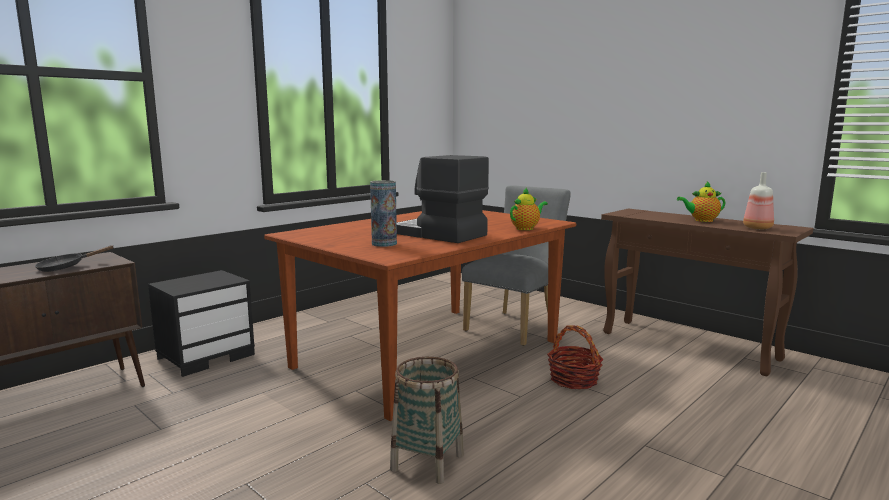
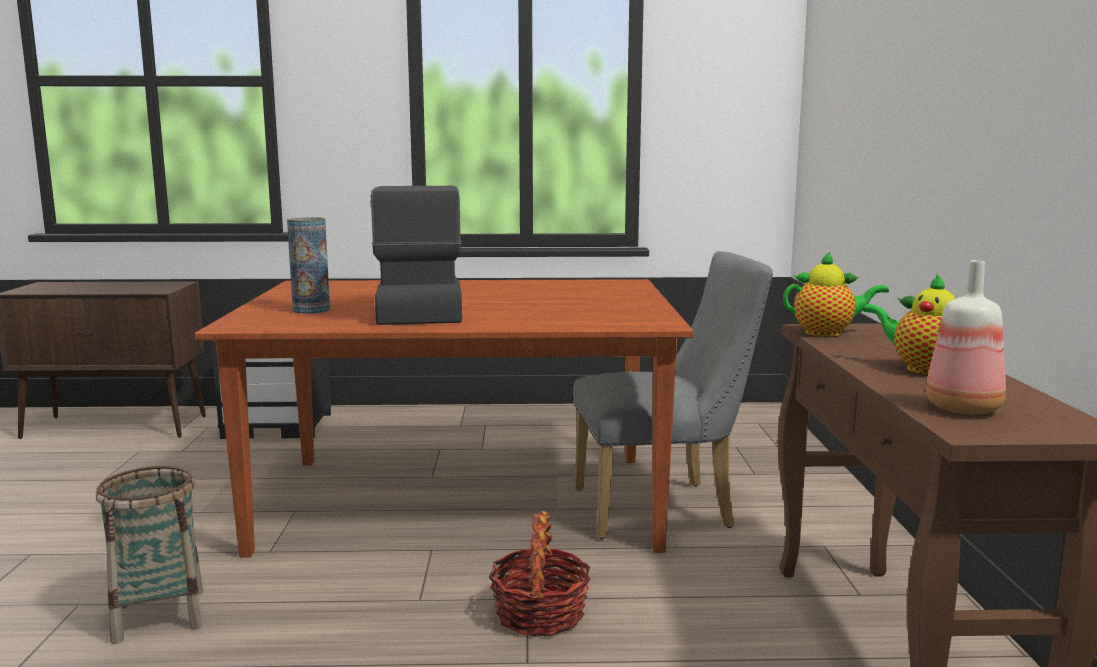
camera: 45 degrees right, 0 degrees up
black frying pan [35,245,114,272] -> none
teapot [510,188,548,230] -> teapot moved to [783,251,889,337]

